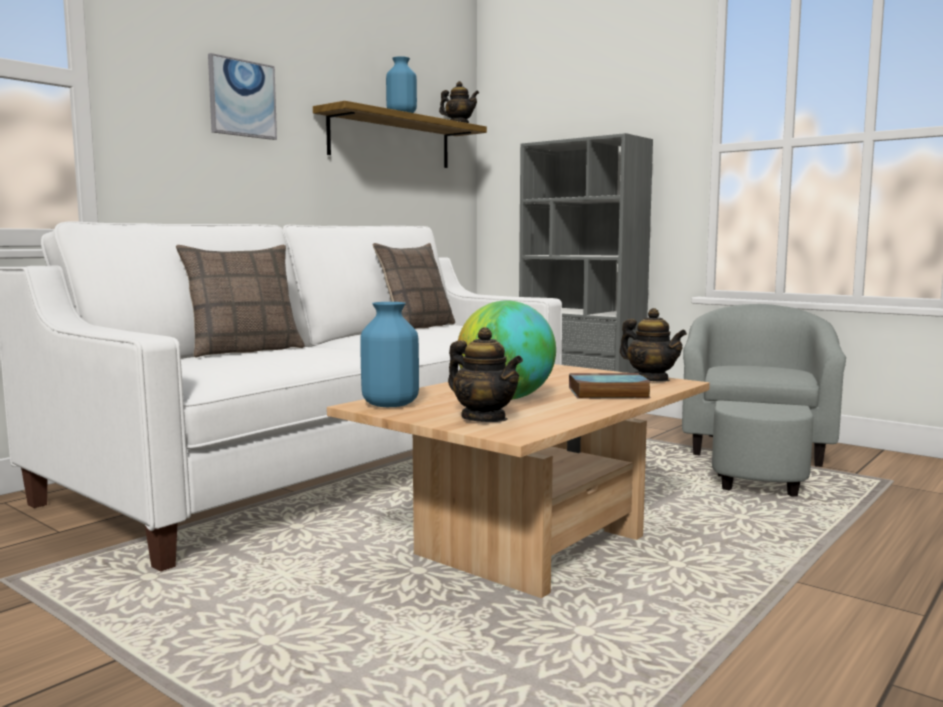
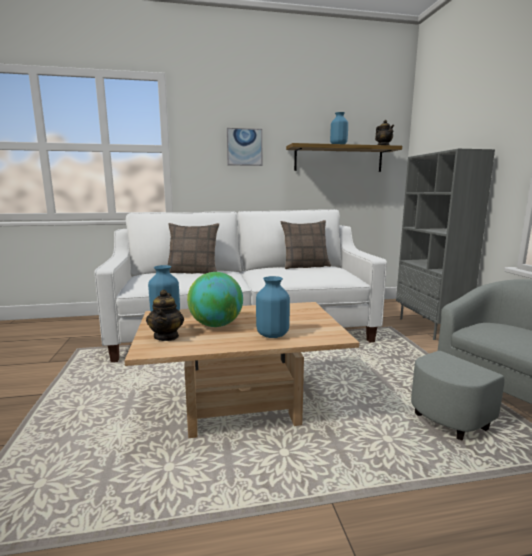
camera: 40 degrees right, 5 degrees up
book [569,373,652,398] -> blue vase [256,276,290,338]
teapot [620,308,687,382] -> none

